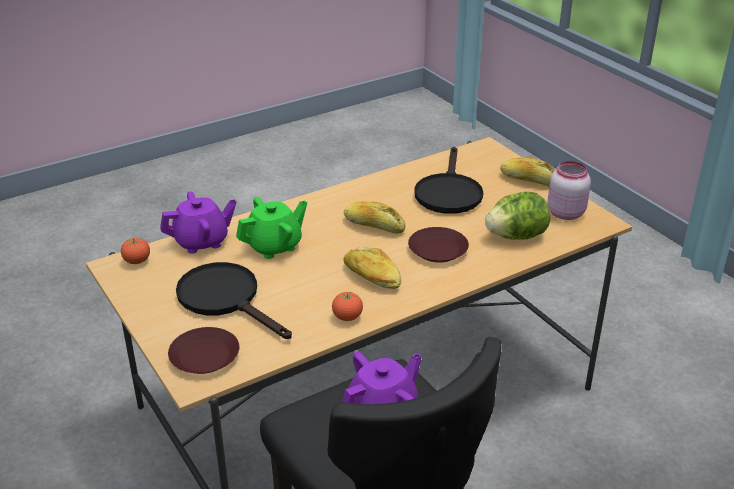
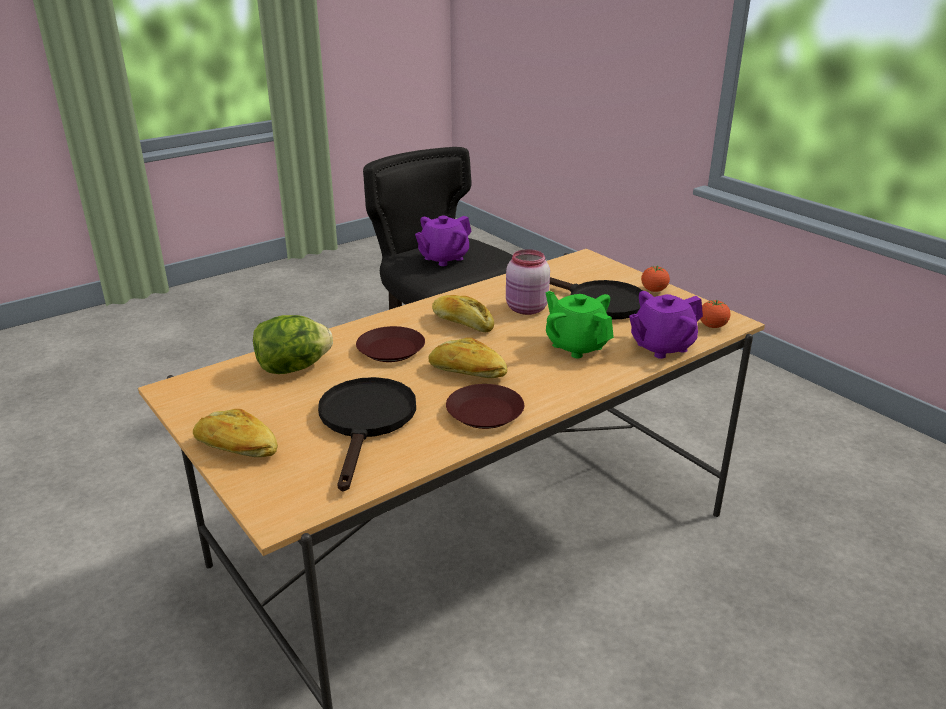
camera: 175 degrees right, 5 degrees down
brown plate [168,327,239,374] -> brown plate moved to [446,384,524,429]
green teapot [236,197,307,259] -> green teapot turned 90 degrees clockwise [546,291,614,358]
tomato [332,292,363,321] -> tomato moved to [641,266,670,292]
pink jar [547,161,591,220] -> pink jar moved to [506,249,550,315]

